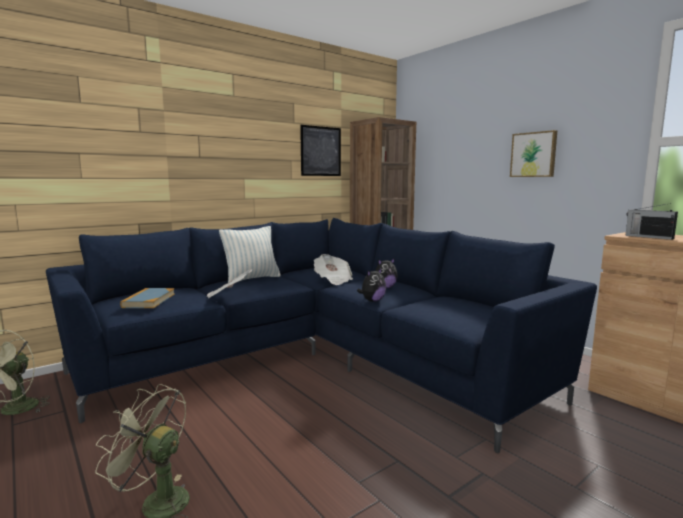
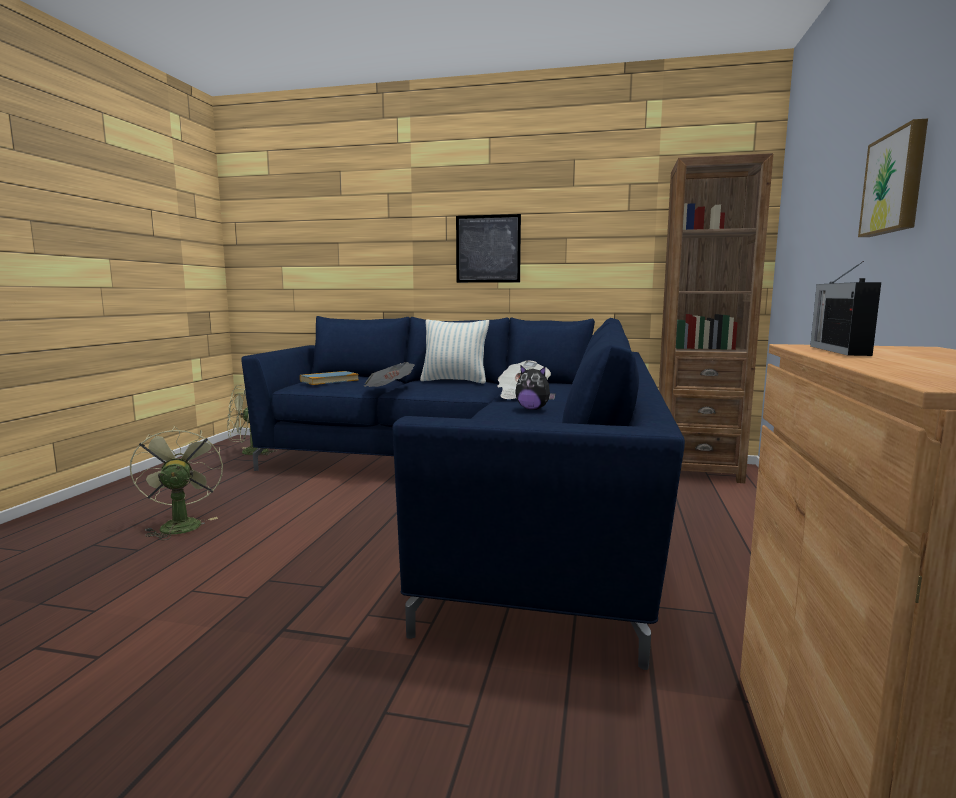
camera: 50 degrees right, 0 degrees up
picture [300,125,341,176] -> picture moved to [456,214,521,283]
plush toy [357,268,386,302] -> none

